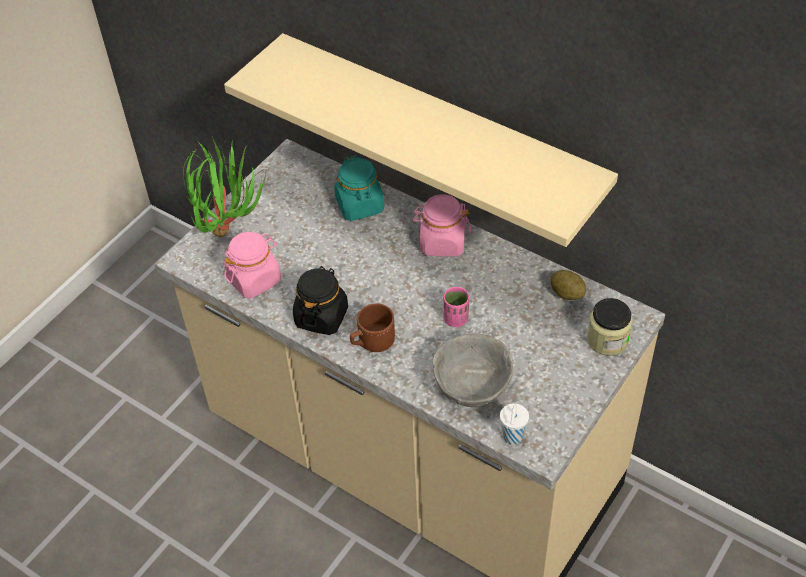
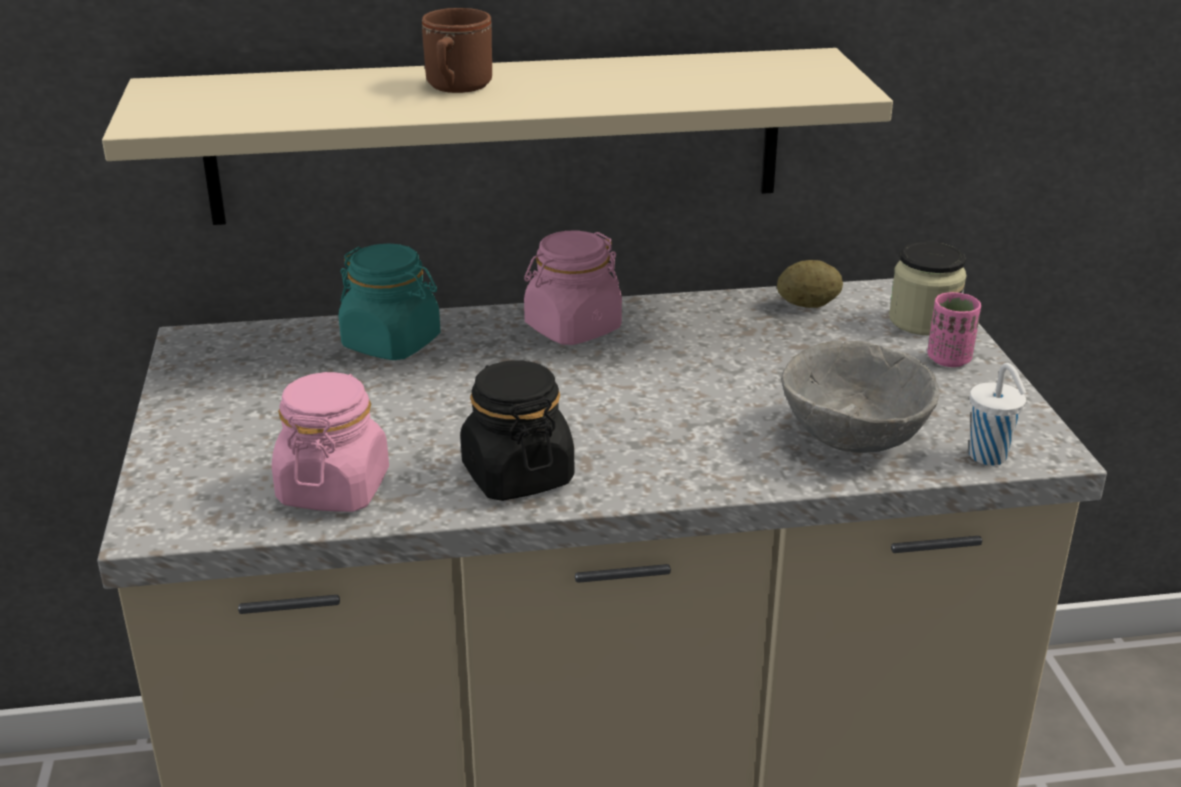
camera: 45 degrees left, 20 degrees down
potted plant [183,136,266,237] -> none
brown mug [350,303,395,352] -> brown mug moved to [422,8,492,93]
pink cup [444,287,469,327] -> pink cup moved to [927,292,981,367]

